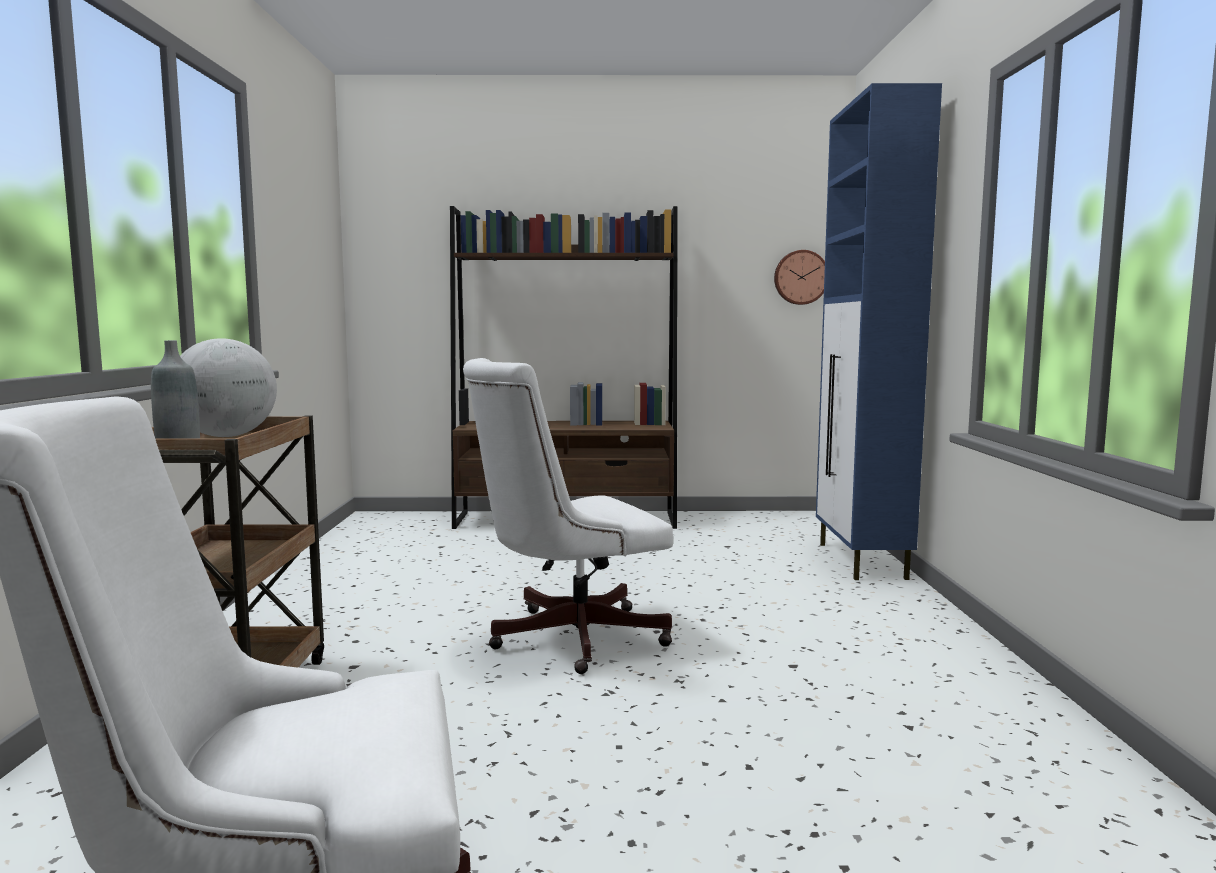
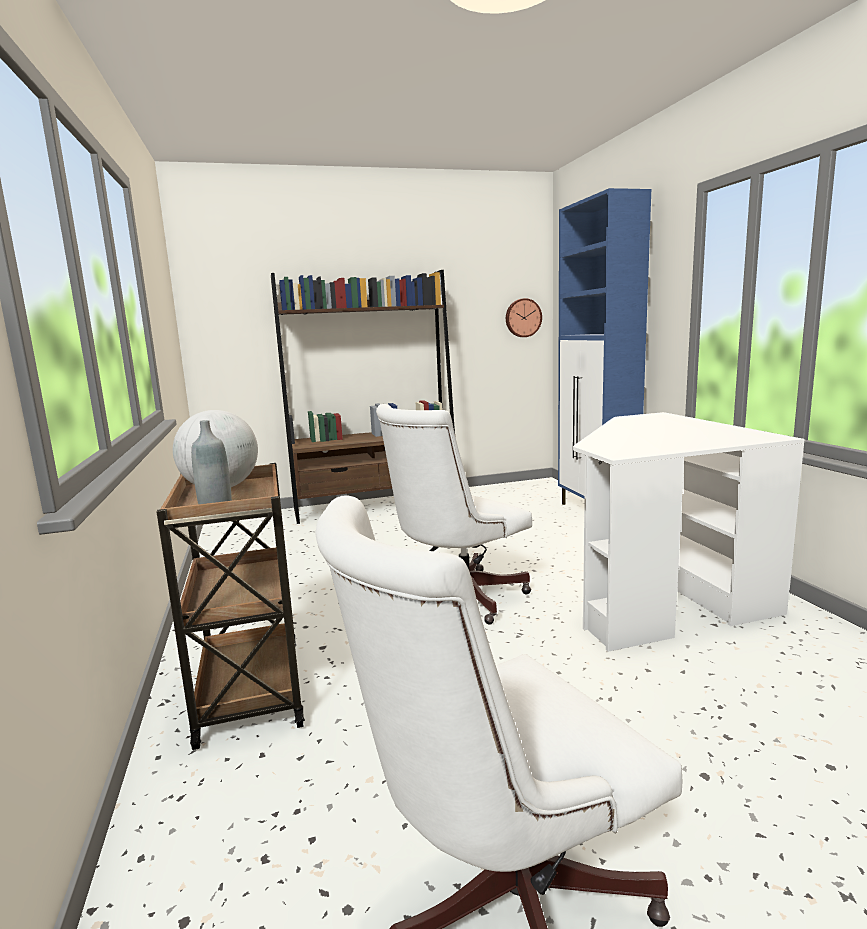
camera: 15 degrees left, 5 degrees up
none -> white desk [573,412,804,652]

